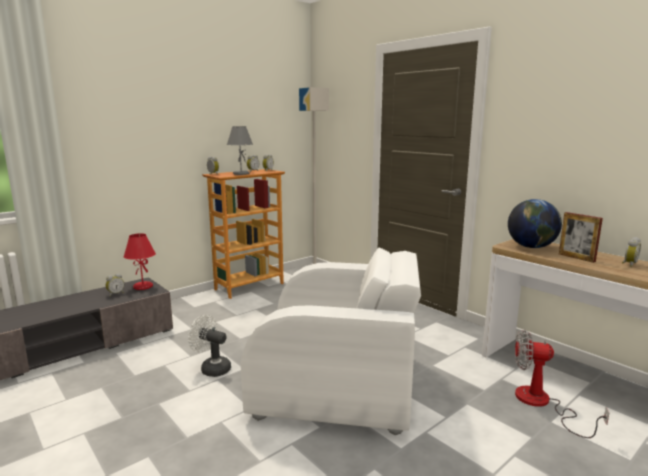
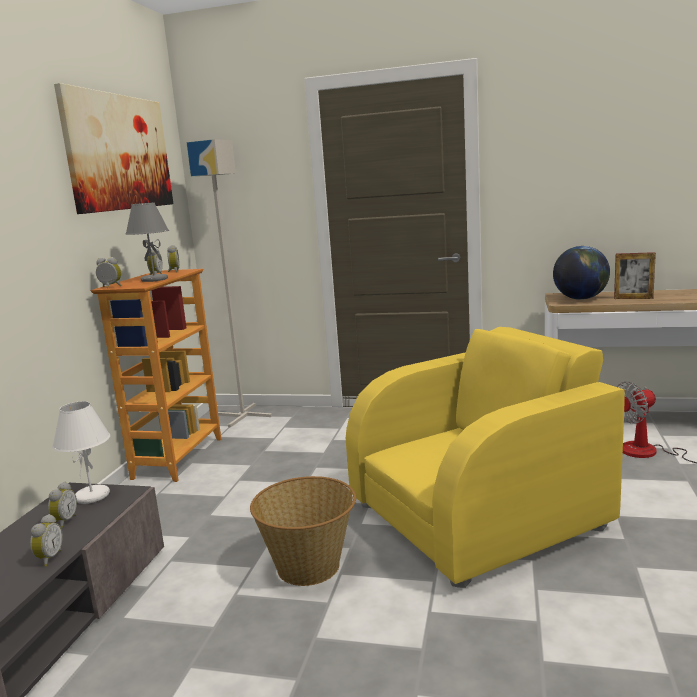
camera: 35 degrees left, 0 degrees up
red table lamp [123,233,156,290] -> white table lamp [52,401,110,504]
white fan [188,315,231,377] -> basket [250,476,356,586]
white armchair [241,248,421,435] -> yellow armchair [346,327,625,588]
alarm clock [622,237,641,267] -> alarm clock moved to [30,514,63,566]
none -> picture [54,83,173,214]

